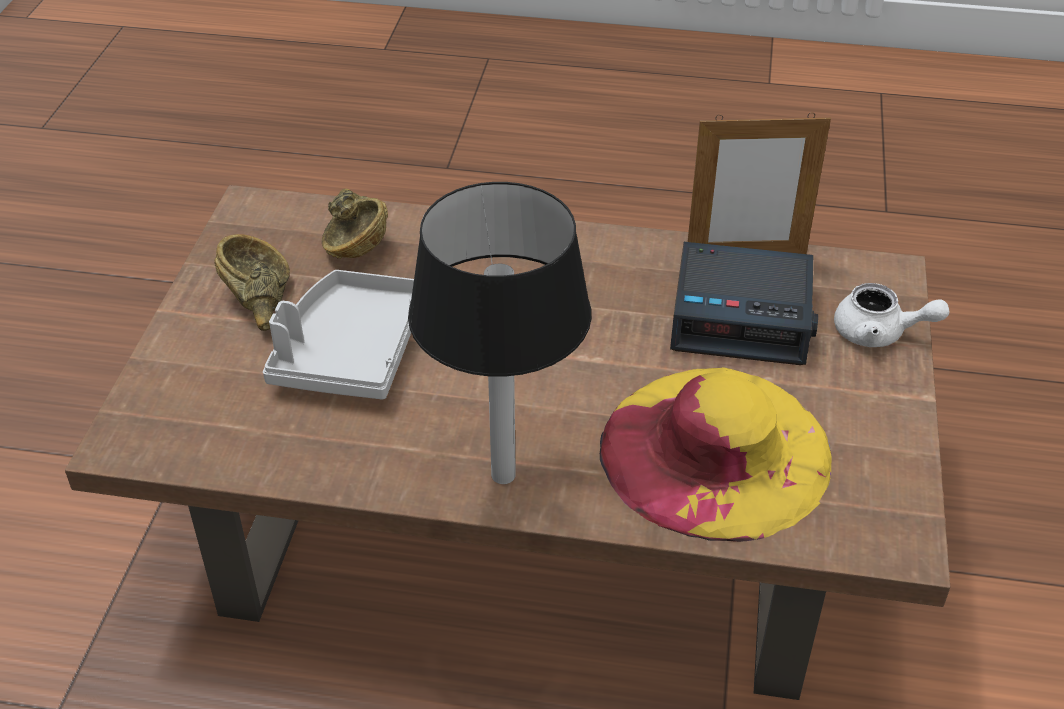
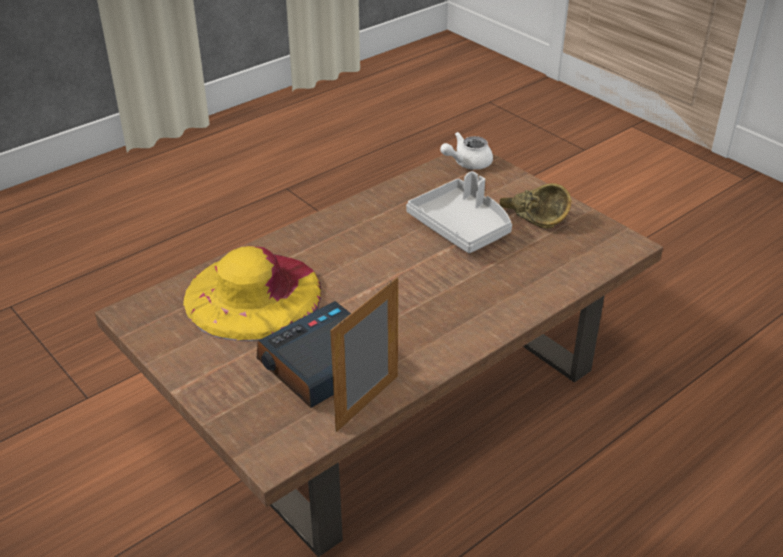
camera: 130 degrees right, 5 degrees down
brown bowl [322,188,388,259] -> none
table lamp [408,182,591,484] -> none
white teapot [834,283,949,347] -> white teapot moved to [440,132,493,170]

